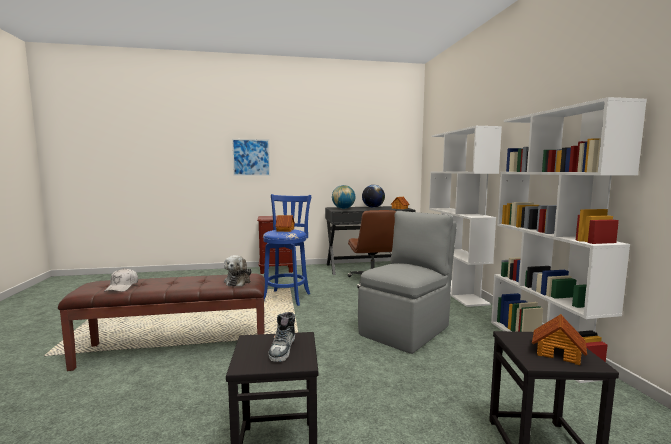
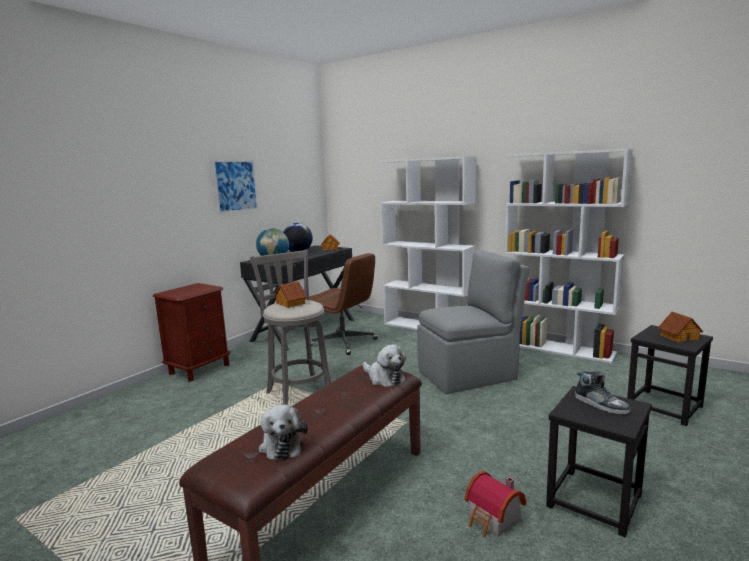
camera: 45 degrees left, 5 degrees up
white cap [104,268,138,292] -> plush toy [258,405,308,461]
picture [232,139,270,176] -> picture moved to [213,160,258,214]
blue stool [263,194,311,306] -> grey stool [250,249,331,405]
grey chair [358,211,457,354] -> grey chair turned 75 degrees clockwise [417,250,529,394]
none -> toy house [465,471,526,537]

